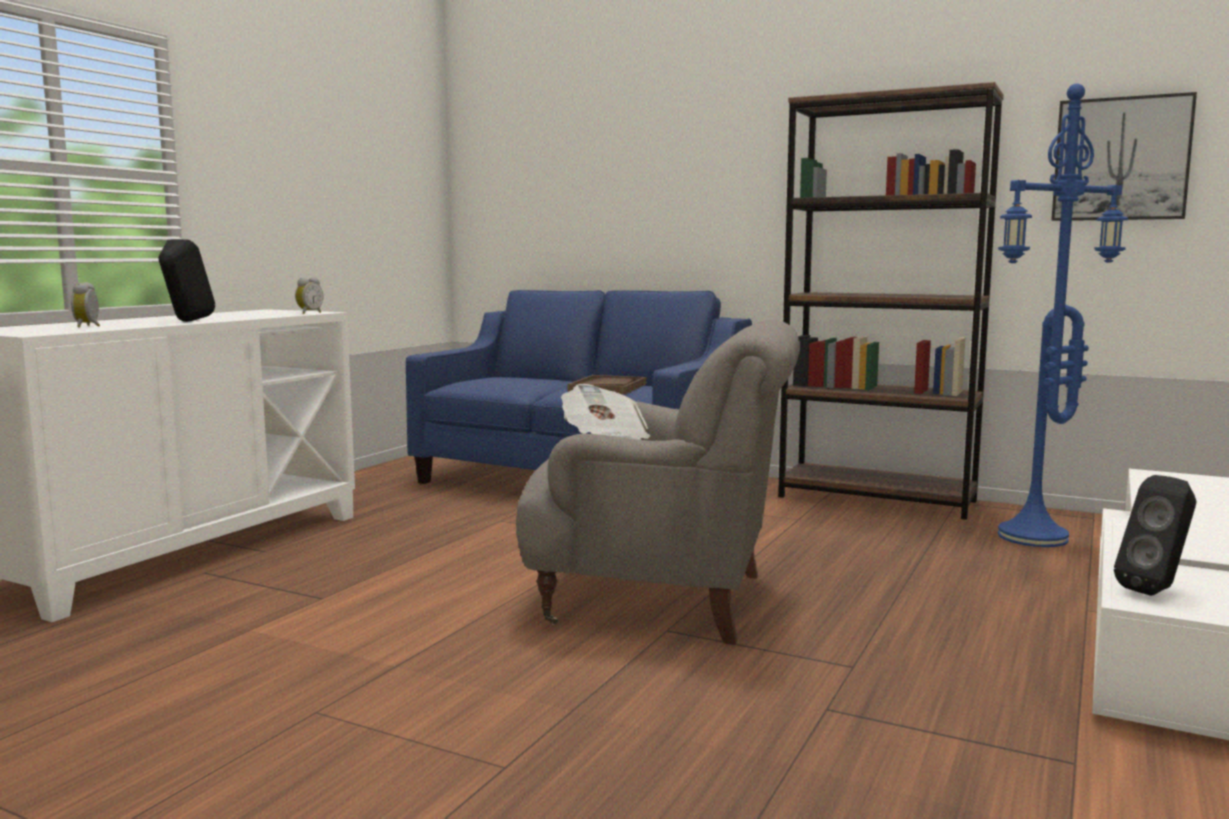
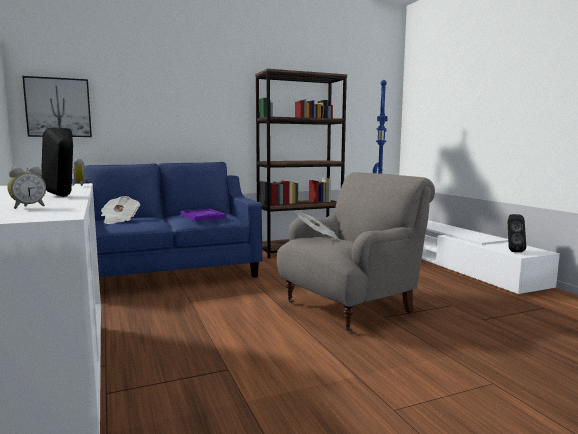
camera: 50 degrees left, 0 degrees up
alarm clock [71,283,100,328] -> alarm clock turned 75 degrees counterclockwise [7,166,46,209]
brown tray [568,375,647,394] -> purple tray [180,209,227,221]
picture [1051,92,1197,221] -> picture moved to [22,76,92,137]
none -> newspaper [101,196,140,224]

